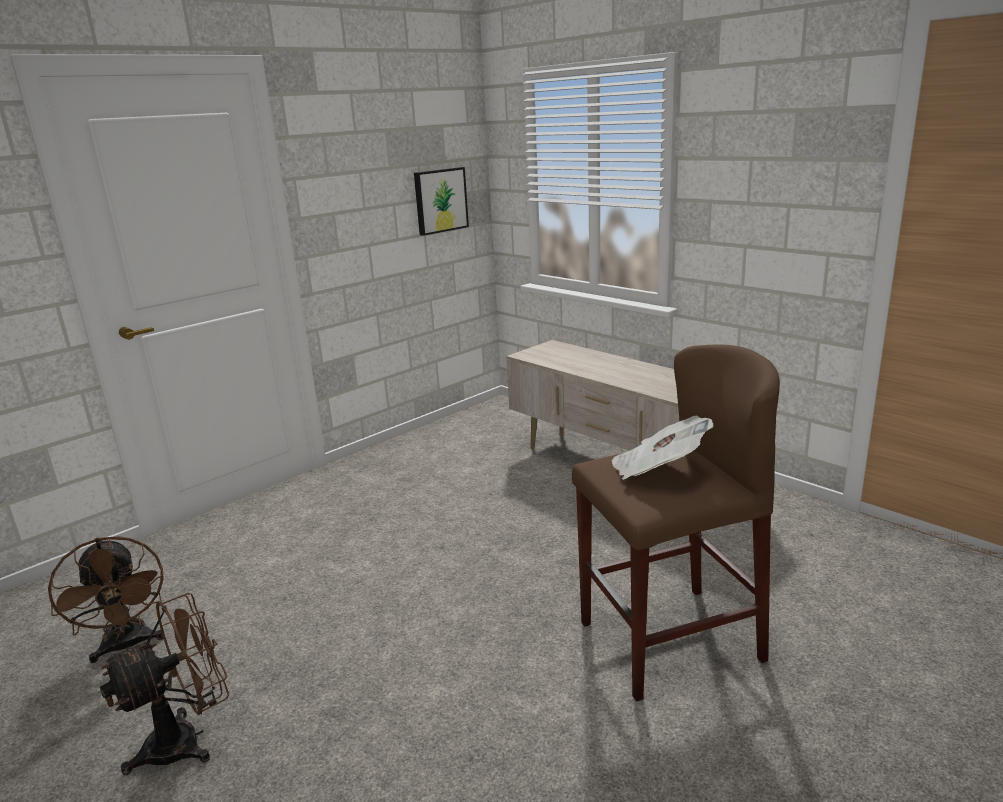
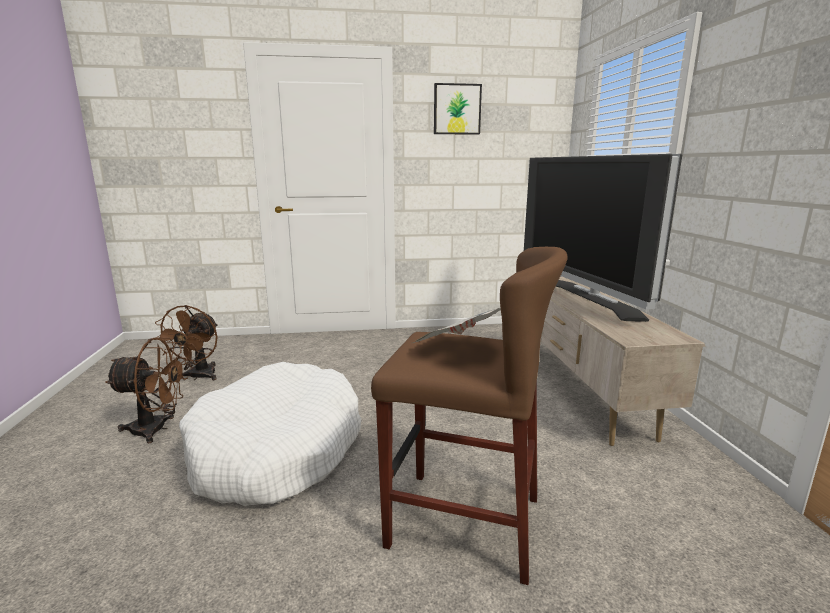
camera: 35 degrees right, 5 degrees down
picture [414,167,469,236] -> picture moved to [434,83,482,135]
none -> white dog bed [179,362,361,506]
none -> television [524,154,682,322]

